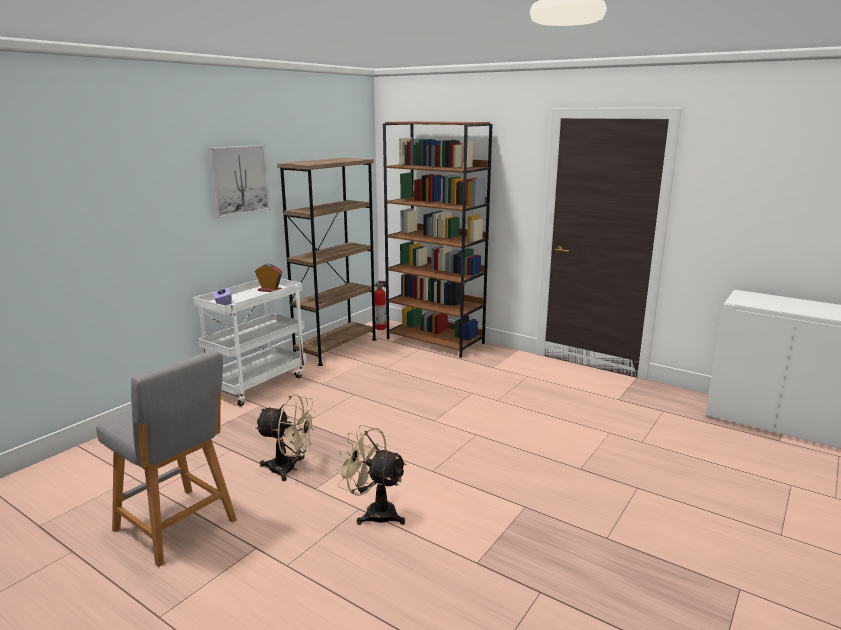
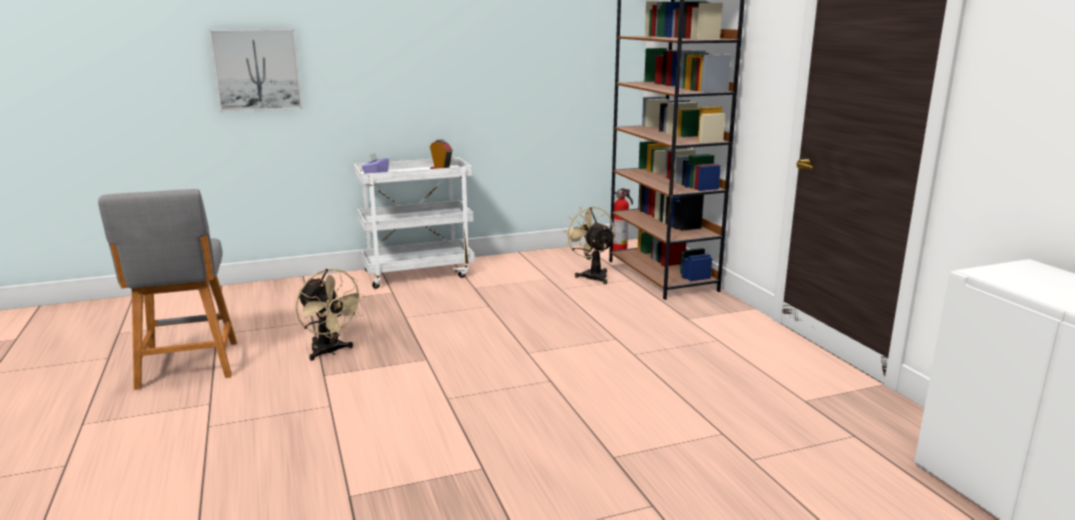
camera: 35 degrees right, 0 degrees up
picture [208,145,270,218] -> picture moved to [209,29,302,112]
brown bookcase [277,158,377,366] -> none
beige fan [334,425,407,525] -> beige fan moved to [563,206,615,284]

